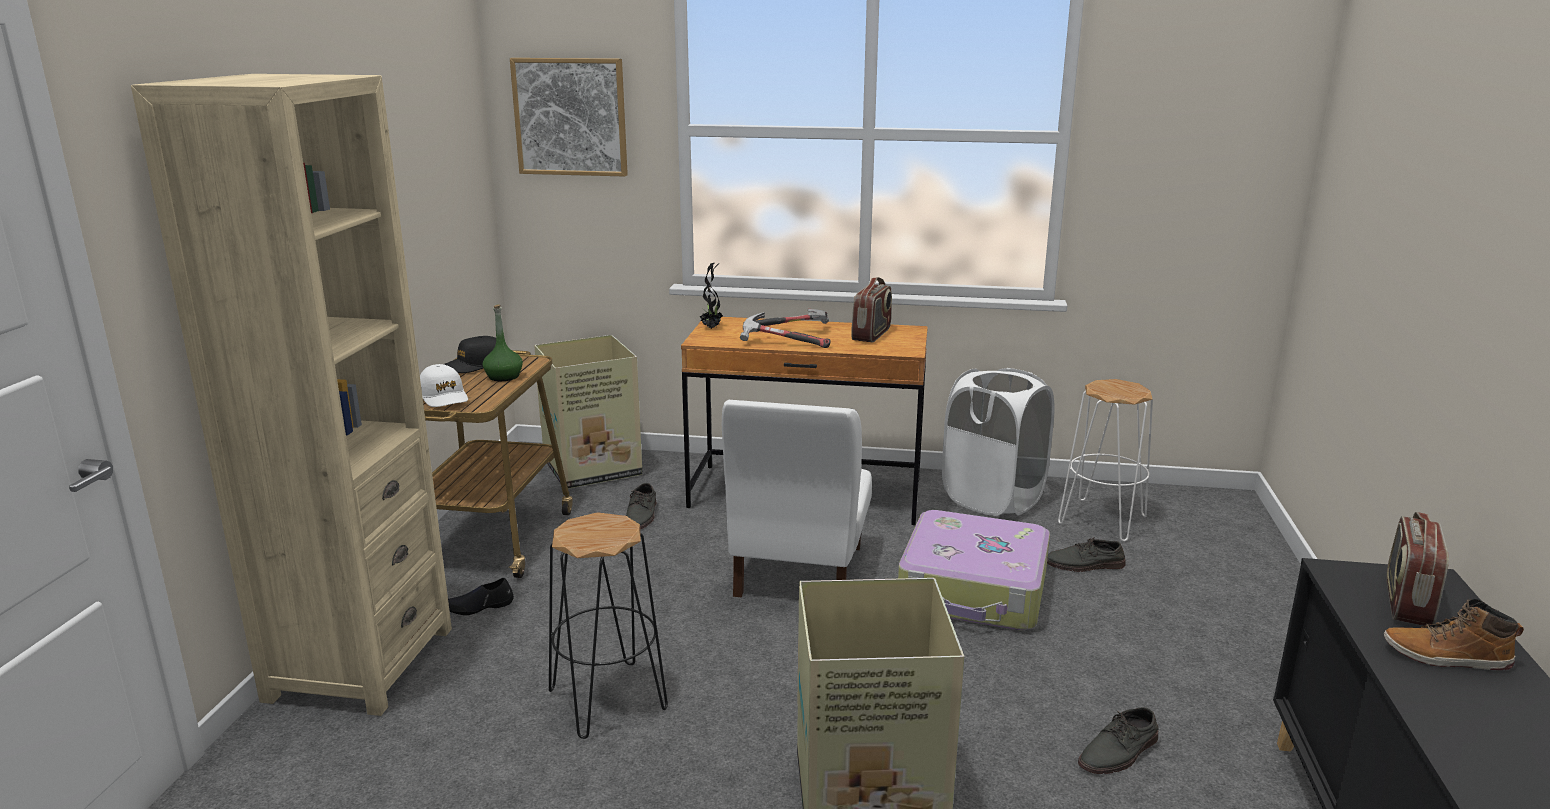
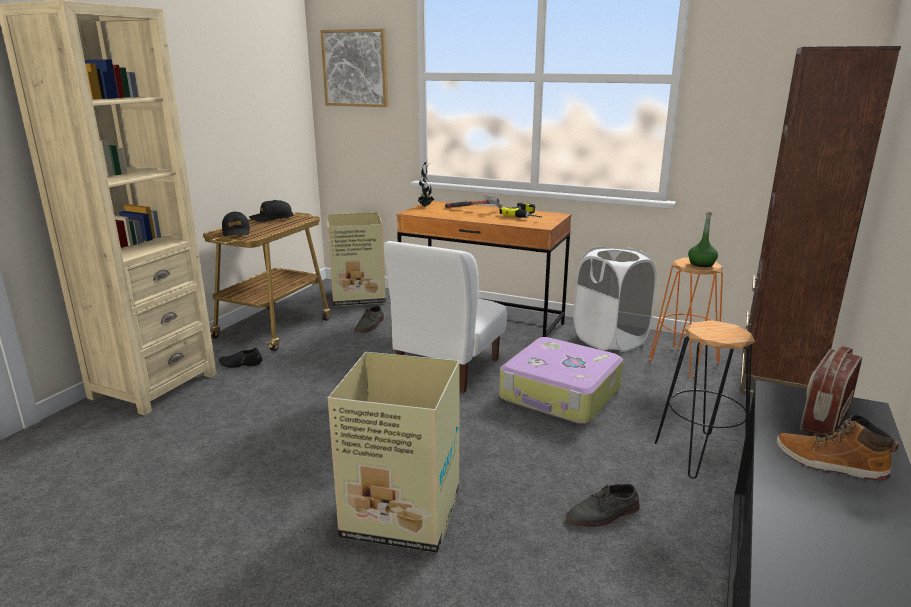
camera: 15 degrees right, 0 degrees up
white cap [420,364,468,407] -> black cap [222,211,250,236]
green bottle [483,304,523,381] -> green bottle moved to [688,211,718,267]
black stool [549,512,668,739] -> black stool moved to [655,320,755,479]
hammer [740,312,831,348] -> none
radio [851,277,892,342] -> power drill [499,202,542,218]
grey shoe [1047,537,1126,572] -> none
white stool [1058,379,1153,542] -> orange stool [649,258,723,377]
none -> brown bookcase [740,46,901,396]

